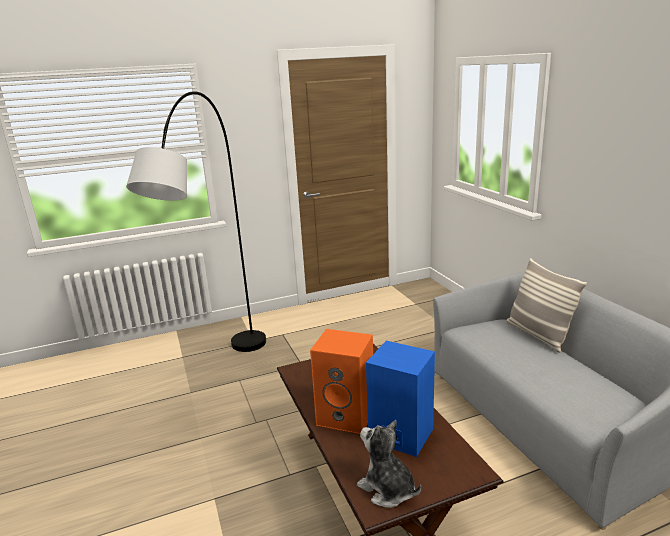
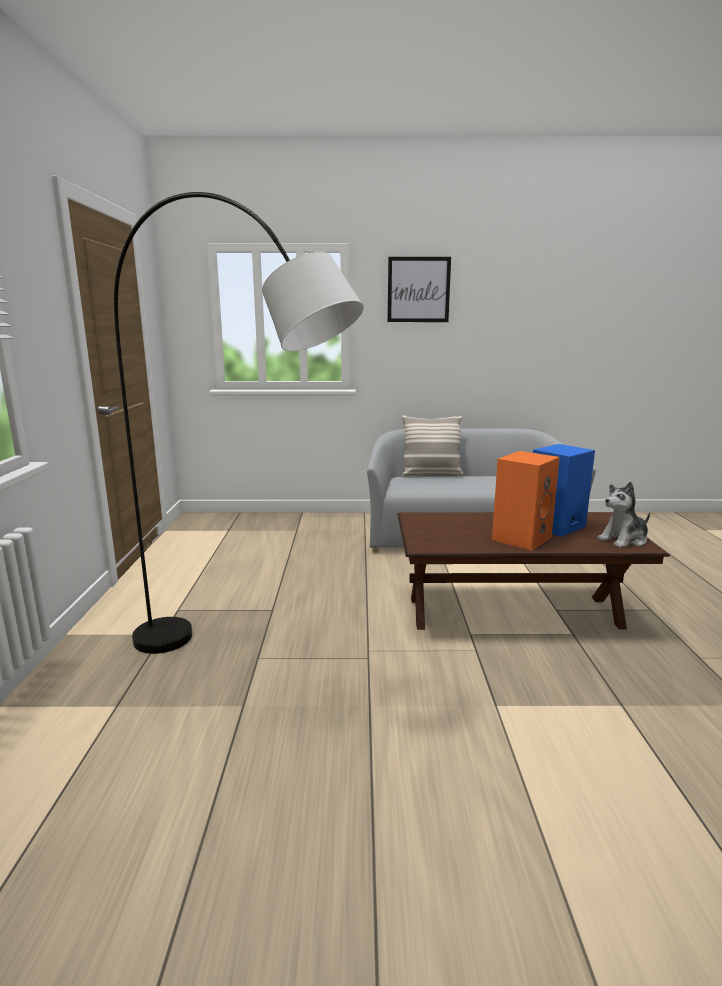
camera: 70 degrees left, 5 degrees down
none -> picture [387,257,451,322]

